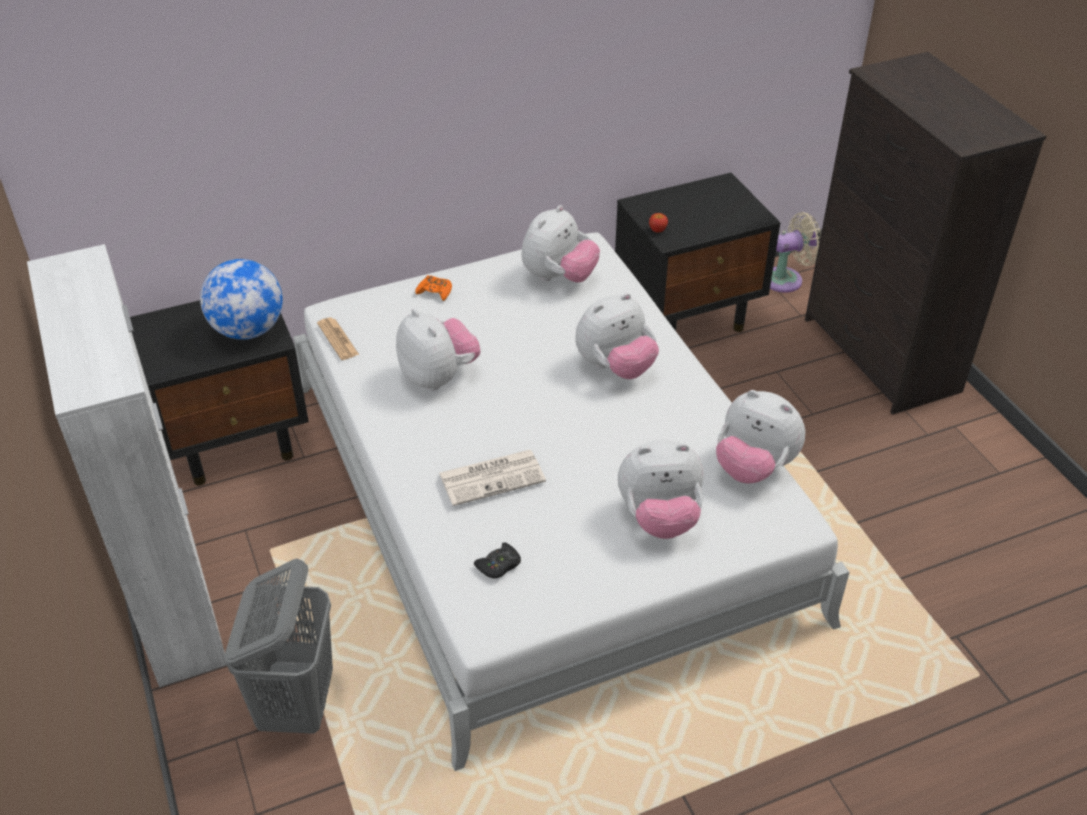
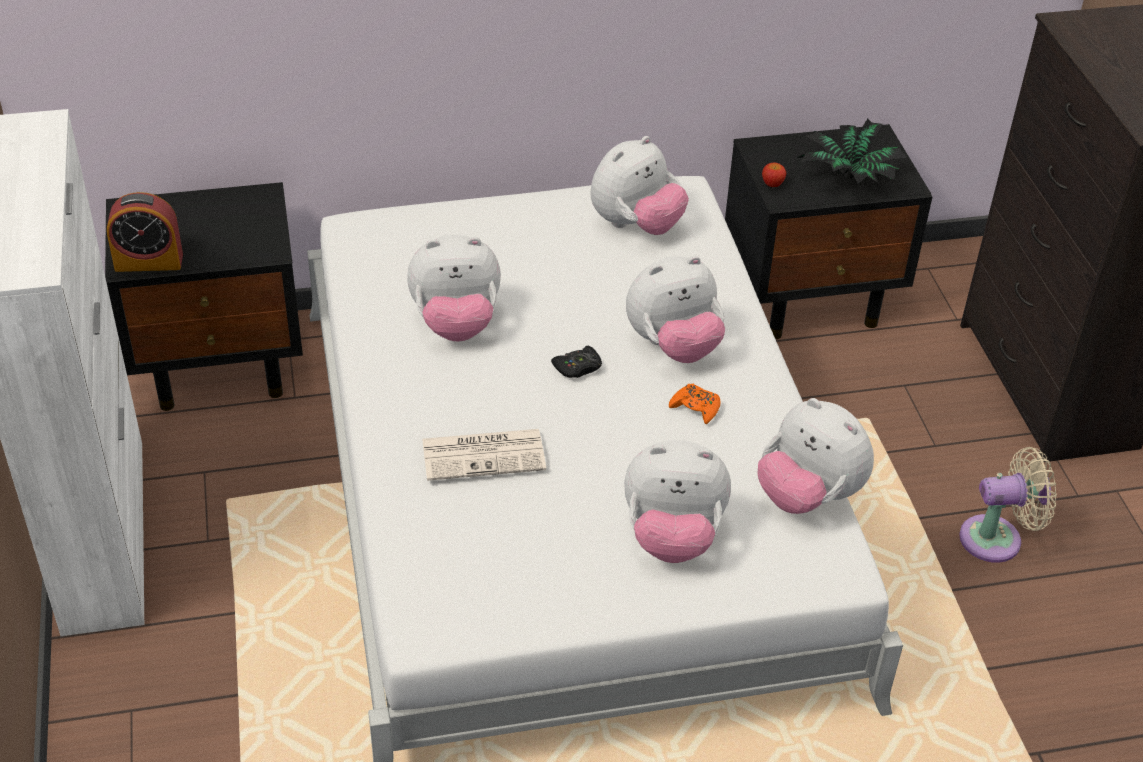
camera: 10 degrees right, 0 degrees up
globe [200,259,283,340] -> none
grey laundry basket [225,558,333,734] -> none
newspaper [317,318,359,360] -> none
plush toy [396,309,480,390] -> plush toy turned 105 degrees clockwise [407,235,501,341]
orange game controller [415,275,452,301] -> orange game controller moved to [669,384,721,424]
black game controller [474,542,521,578] -> black game controller moved to [551,346,602,378]
beige fan [770,212,821,293] -> beige fan moved to [959,447,1057,563]
none -> alarm clock [107,192,183,272]
none -> potted plant [797,119,907,183]

